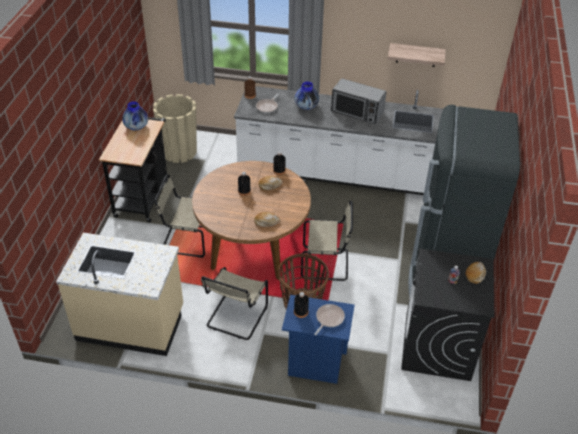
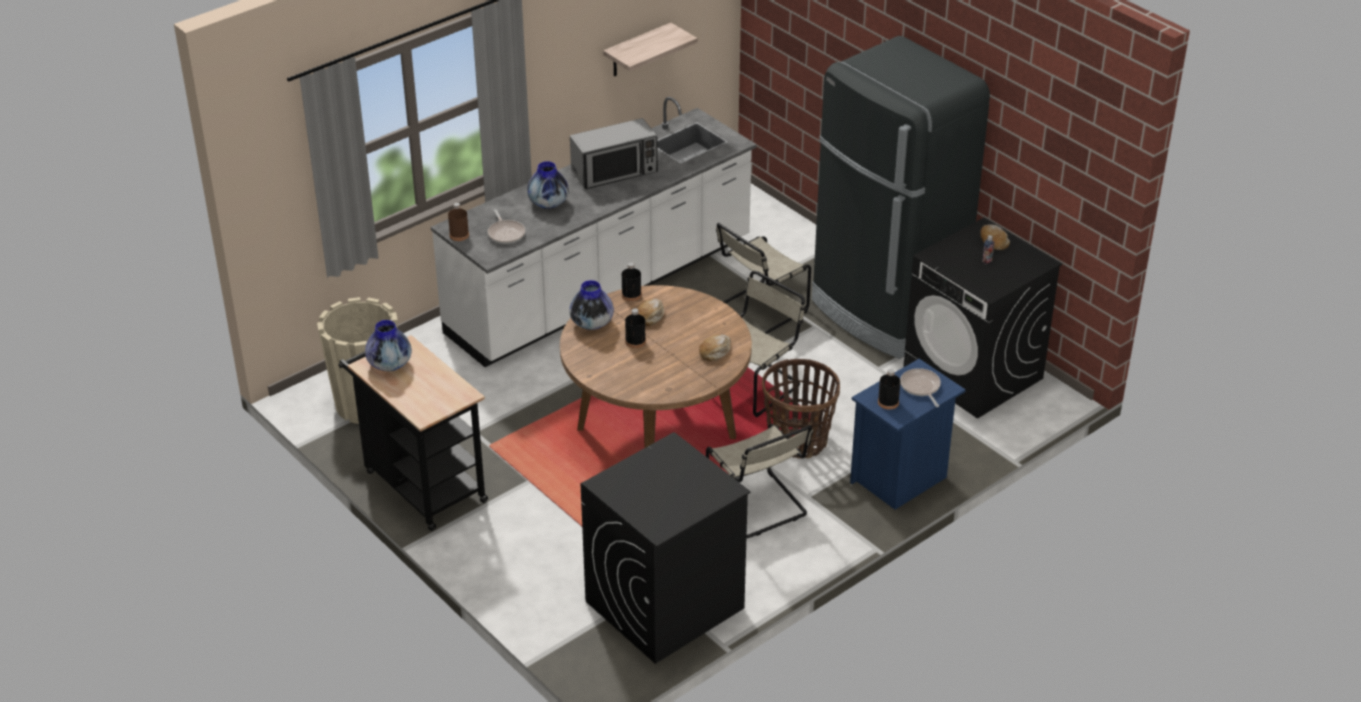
camera: 50 degrees left, 5 degrees down
beige counter [56,233,183,356] -> black washing machine [581,432,751,664]
beige chair [155,174,205,258] -> beige chair moved to [716,223,811,334]
none -> vase [569,280,614,330]

